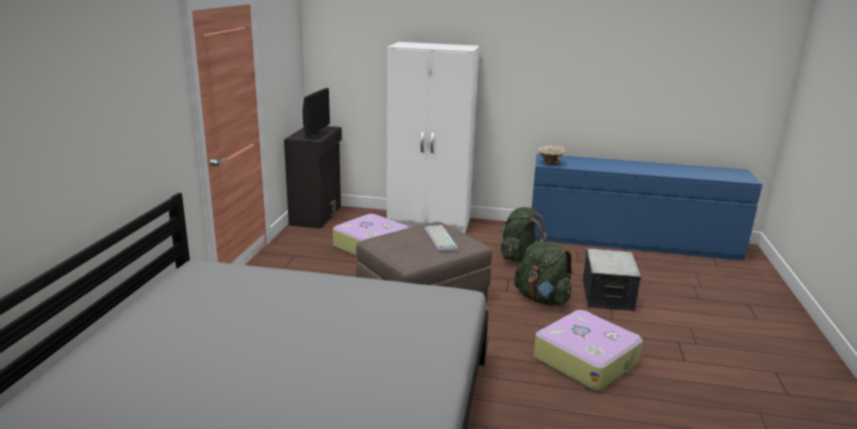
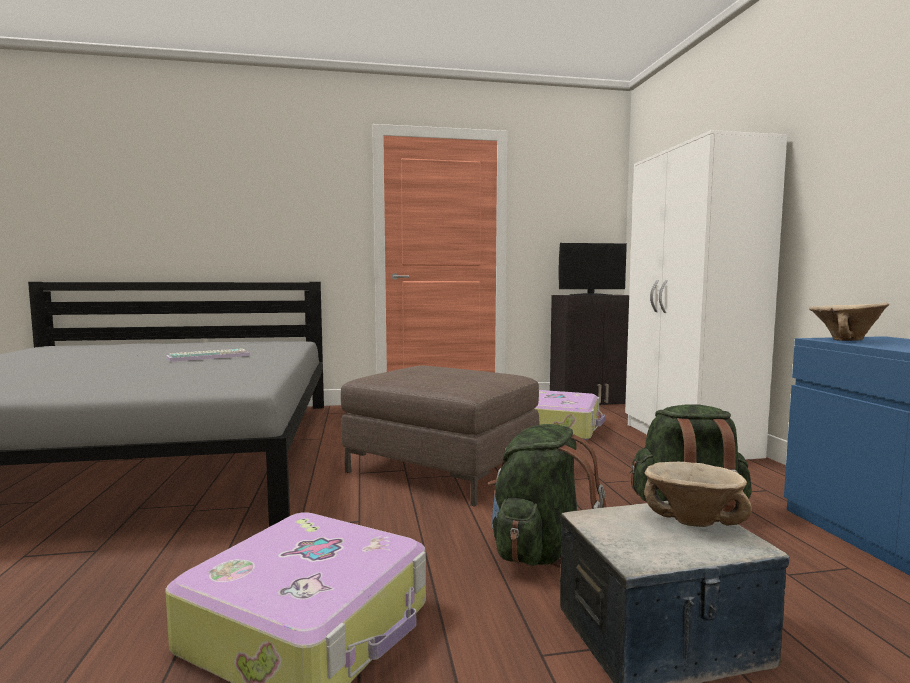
camera: 70 degrees right, 15 degrees down
keyboard [424,225,458,251] -> keyboard moved to [166,349,250,362]
none -> beige bowl [644,462,752,527]

